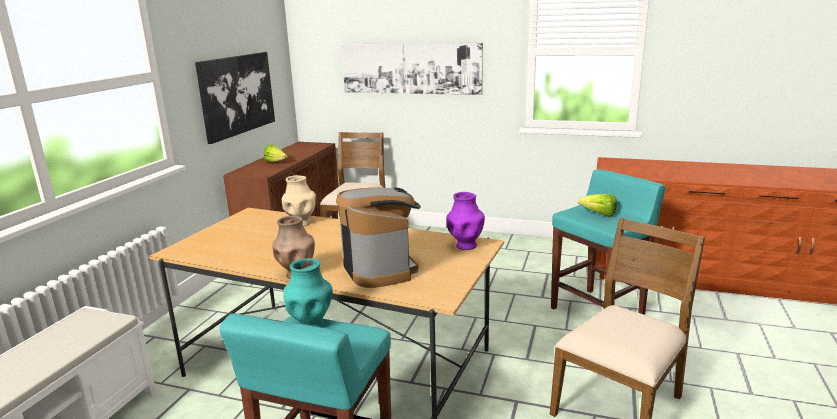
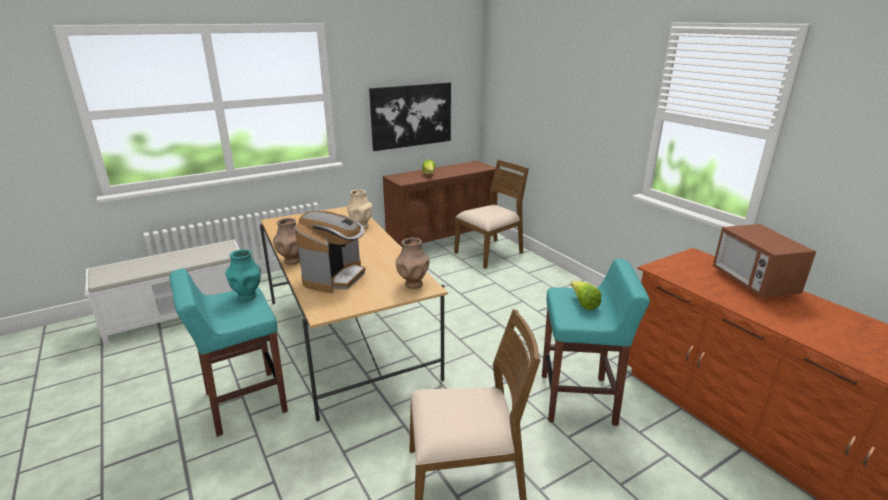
camera: 40 degrees right, 5 degrees up
picture [341,43,483,95] -> none
purple vase [446,192,485,250] -> brown vase [396,238,430,289]
none -> microwave [713,224,816,298]

